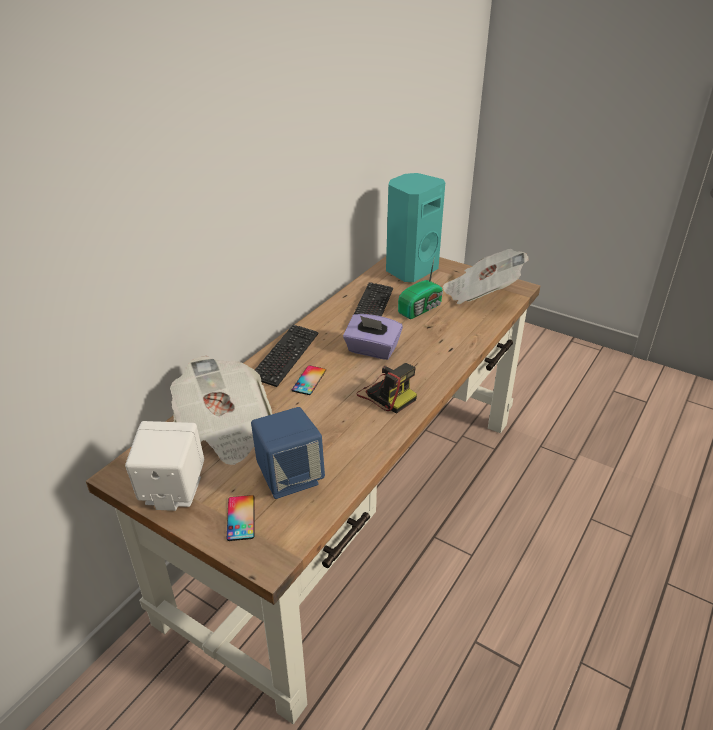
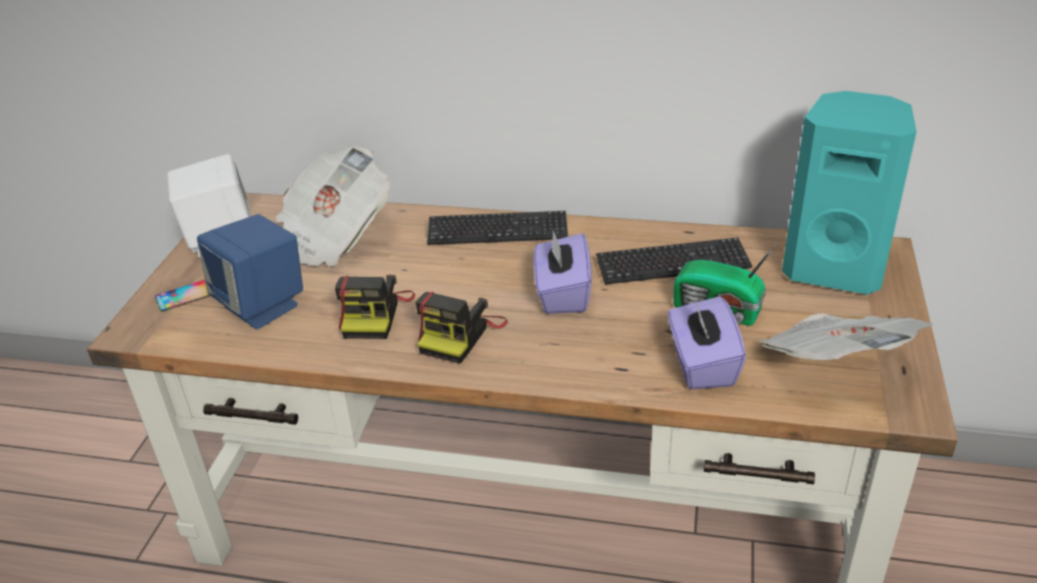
camera: 70 degrees right, 0 degrees up
phone [292,365,326,395] -> none
none -> camera [335,275,415,339]
none -> purple tissue box [668,295,746,389]

